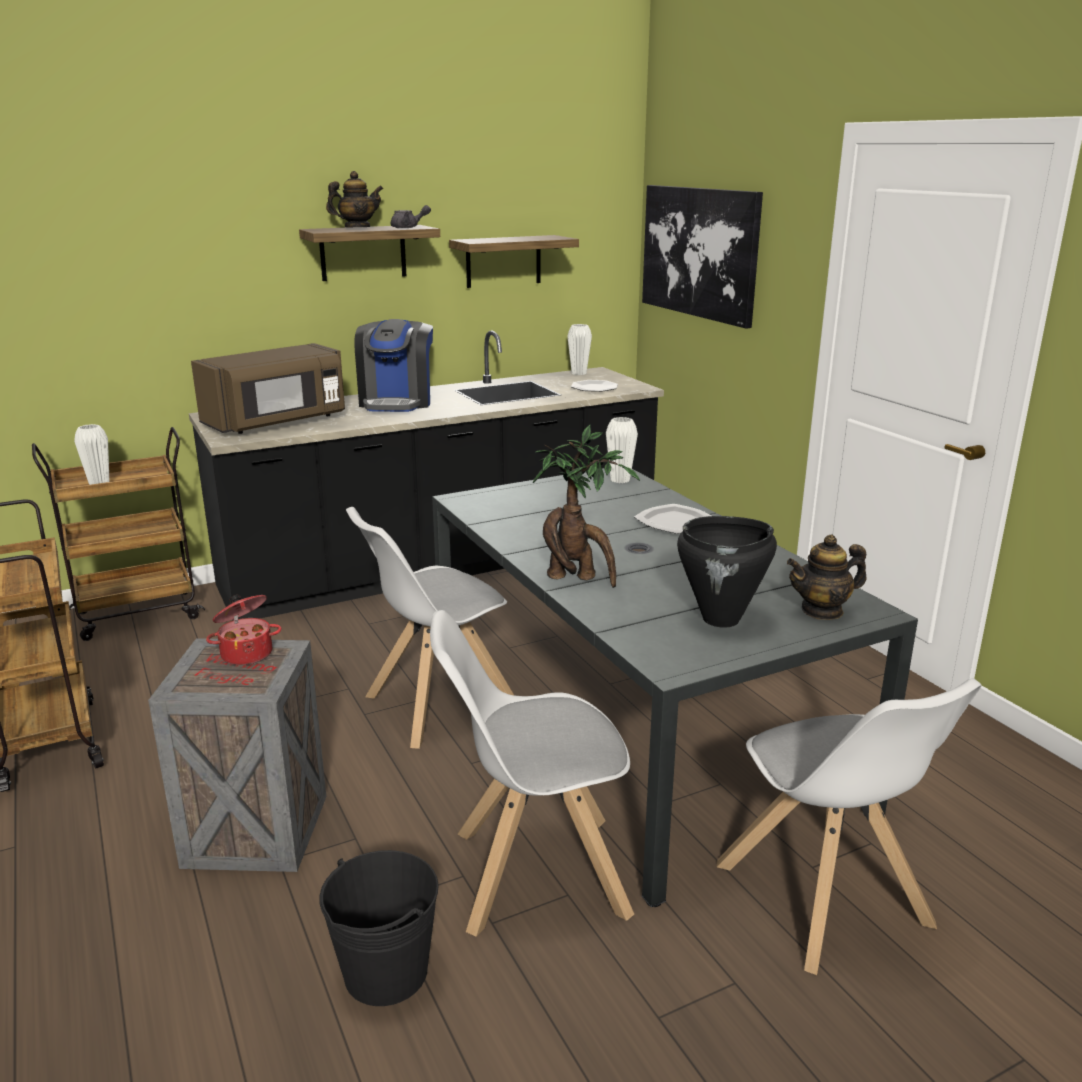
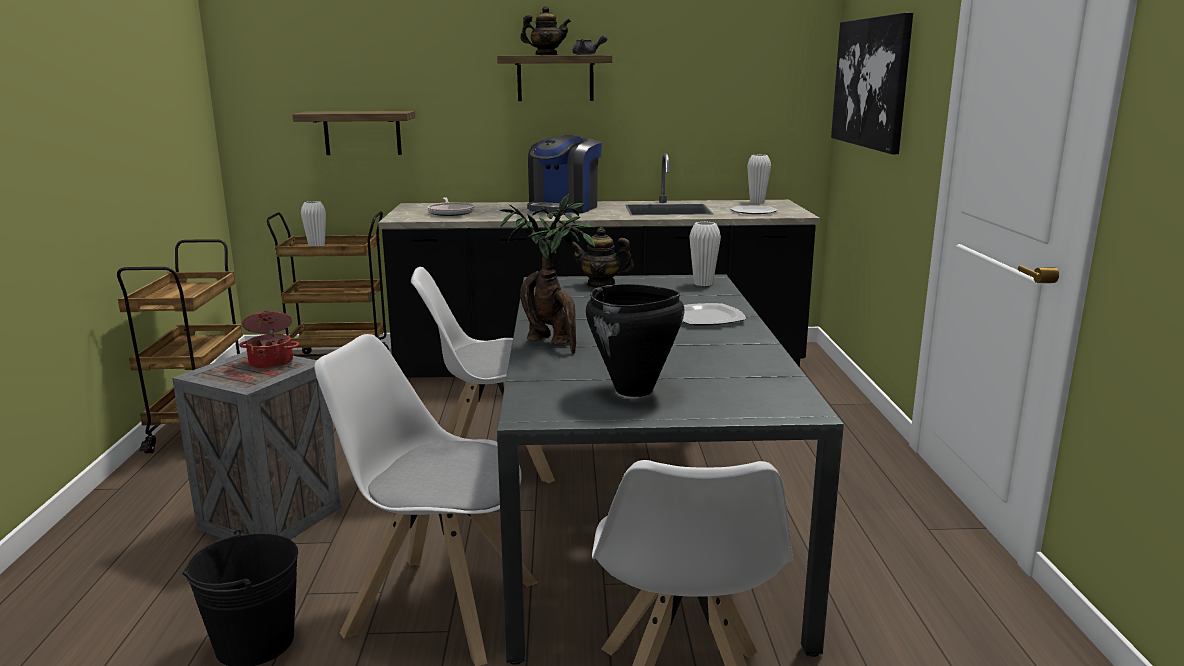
camera: 25 degrees right, 5 degrees down
brown microwave [191,343,345,434] -> frying pan [427,197,475,216]
shelf [449,235,579,288] -> shelf moved to [292,111,415,155]
teapot [787,535,867,620] -> teapot moved to [572,227,634,288]

